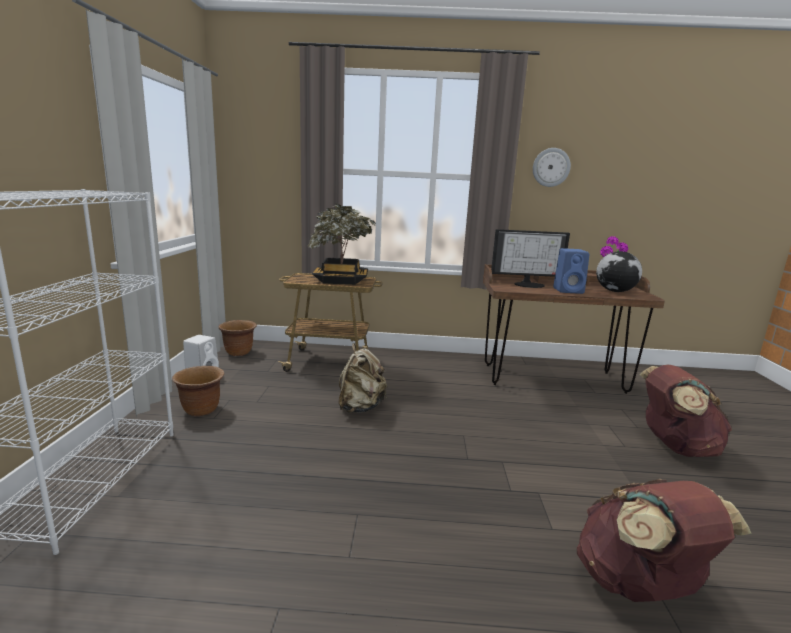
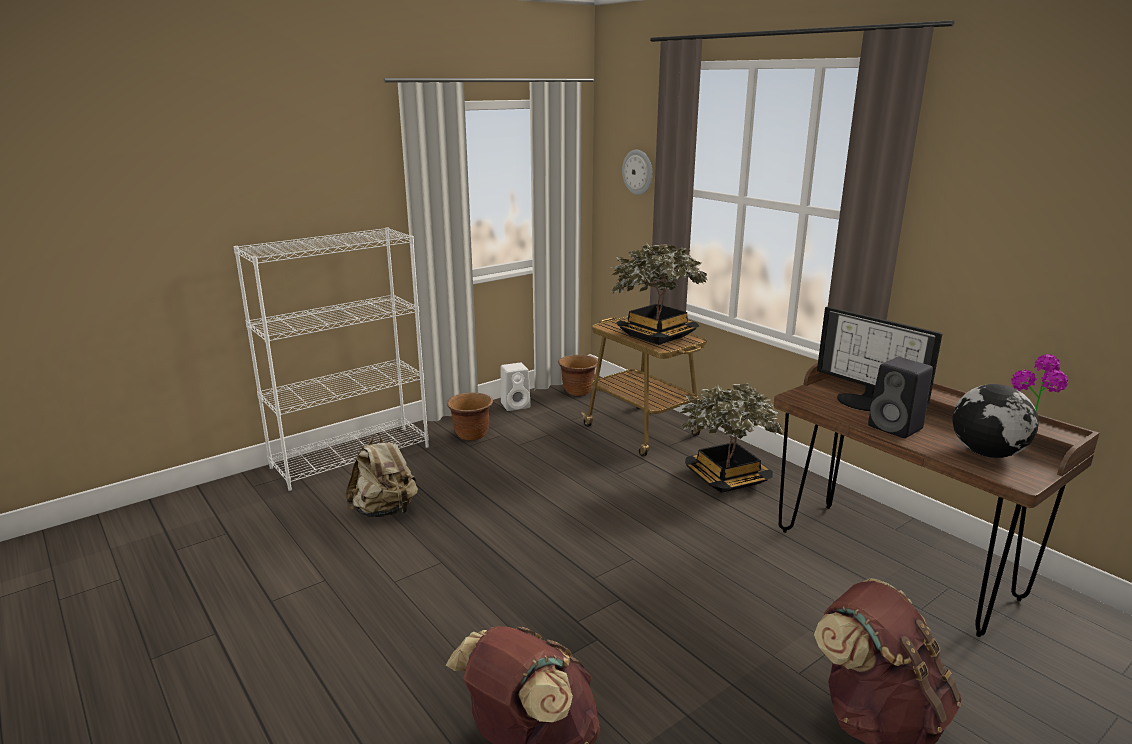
camera: 50 degrees right, 5 degrees up
beige backpack [338,343,387,413] -> beige backpack moved to [346,433,418,517]
wall clock [533,148,571,187] -> wall clock moved to [622,150,653,195]
blue speaker [553,248,589,294] -> black speaker [868,357,933,438]
none -> potted plant [679,383,783,493]

